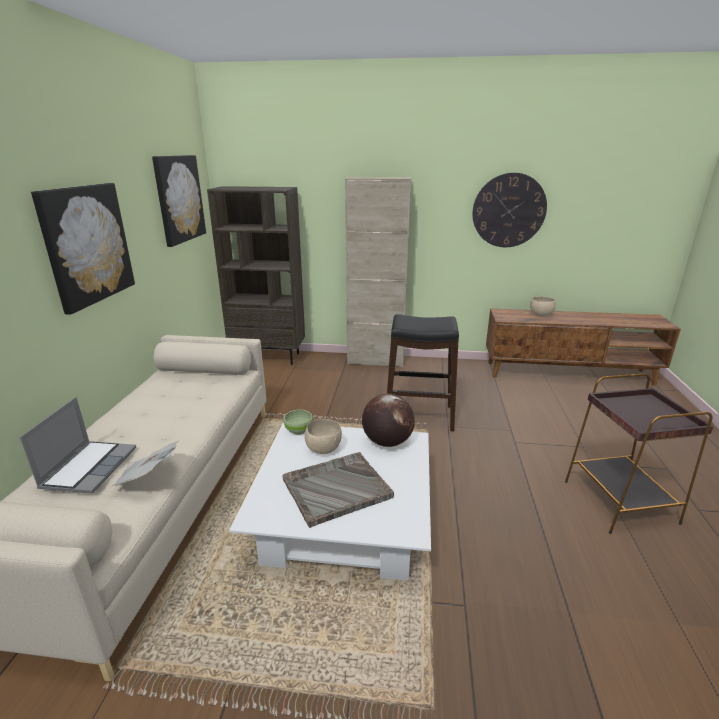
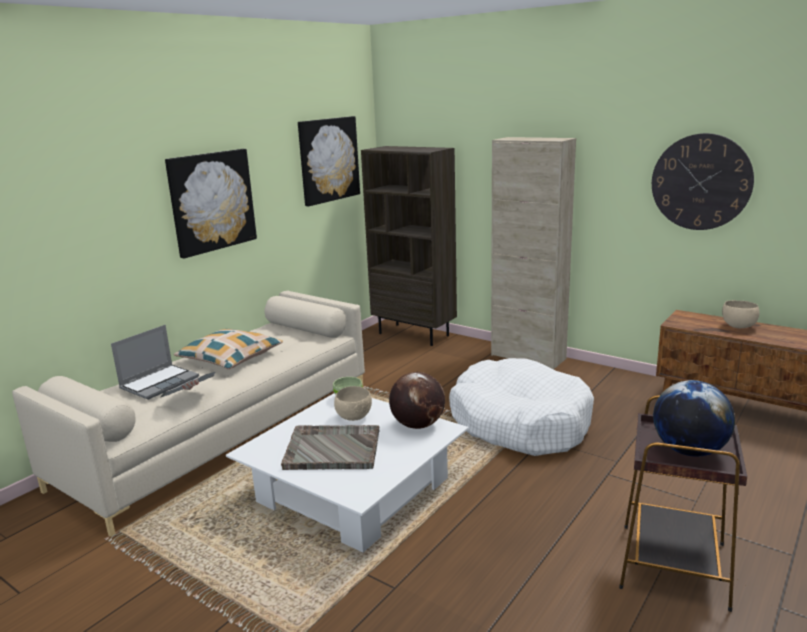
camera: 30 degrees right, 5 degrees down
black stool [387,314,459,432] -> white dog bed [449,358,594,456]
none -> pillow [174,329,283,369]
none -> globe [653,380,735,457]

